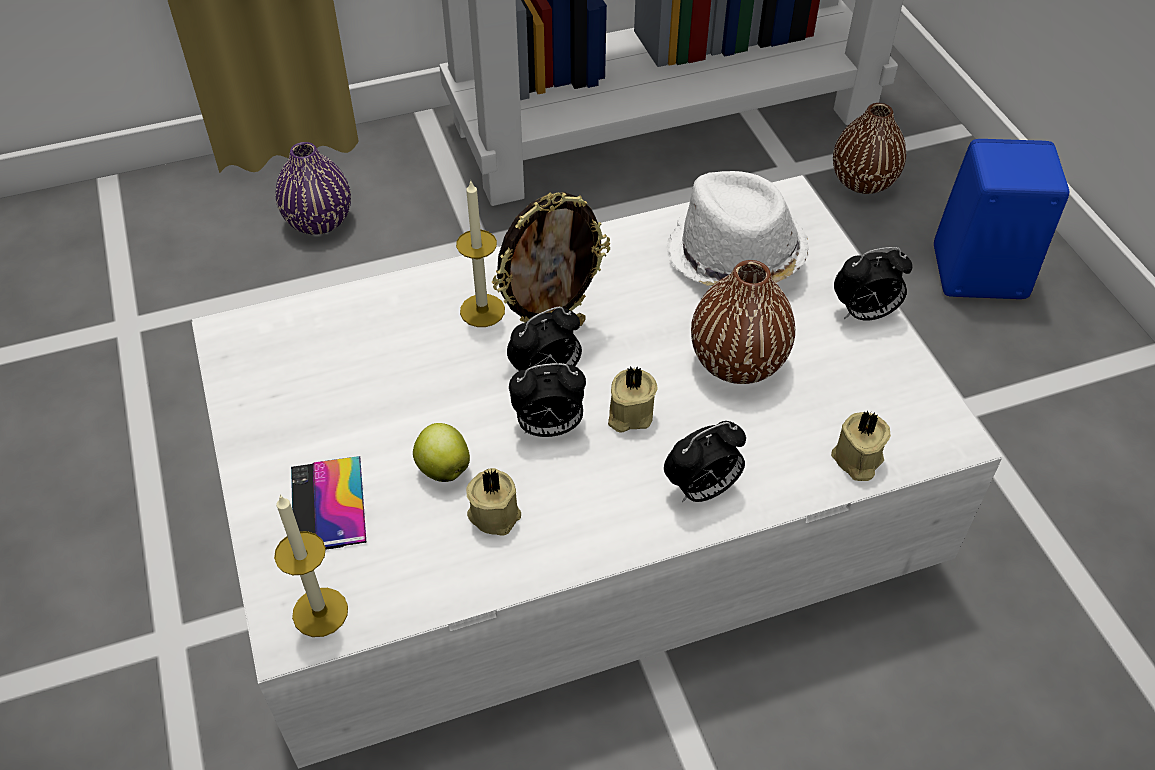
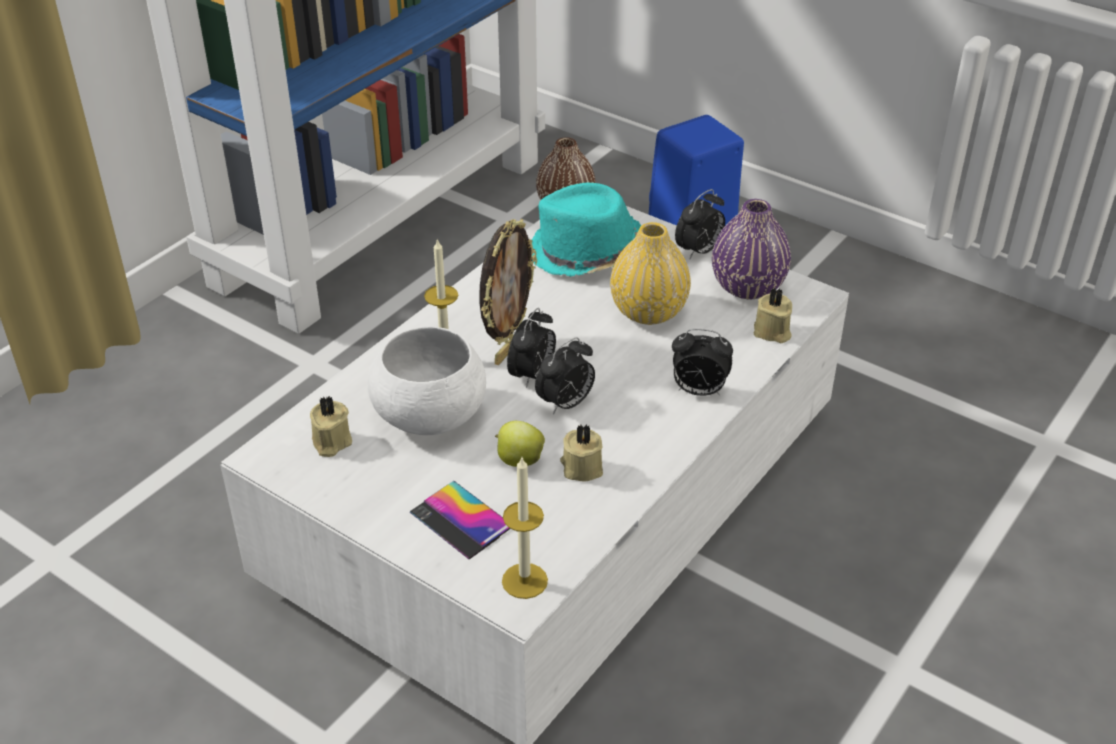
camera: 35 degrees left, 10 degrees down
purple vase [276,142,351,235] -> purple vase moved to [712,199,791,299]
beige candle [608,366,657,433] -> beige candle moved to [310,396,352,457]
alarm clock [664,421,746,502] -> alarm clock turned 75 degrees clockwise [672,329,733,396]
white hat [667,171,809,286] -> turquoise hat [532,183,642,277]
brown vase [691,260,795,384] -> yellow vase [610,222,691,325]
none -> white bowl [367,327,486,435]

